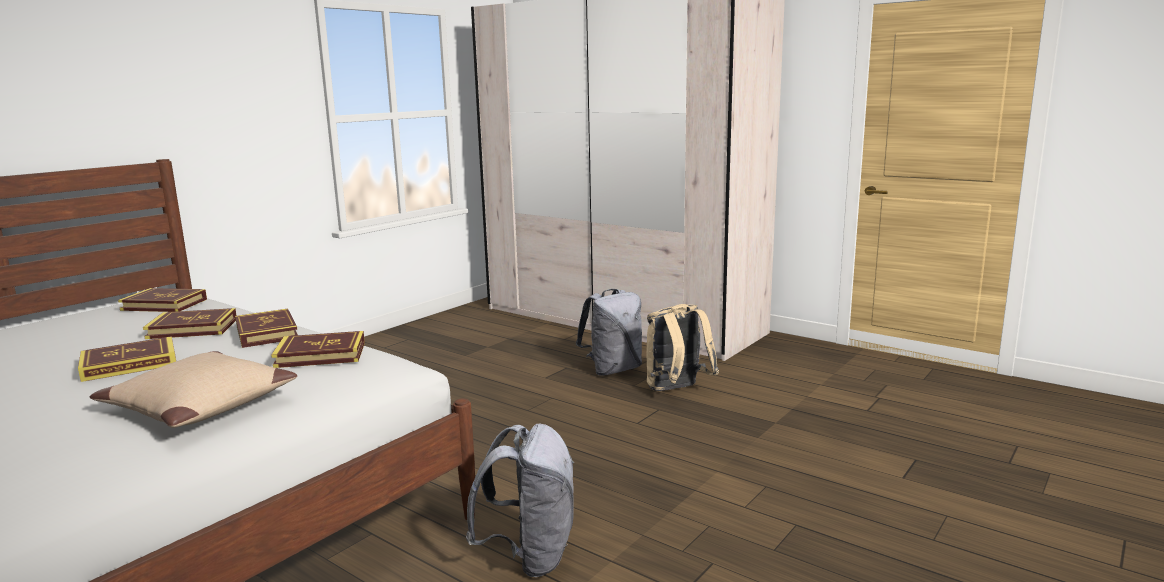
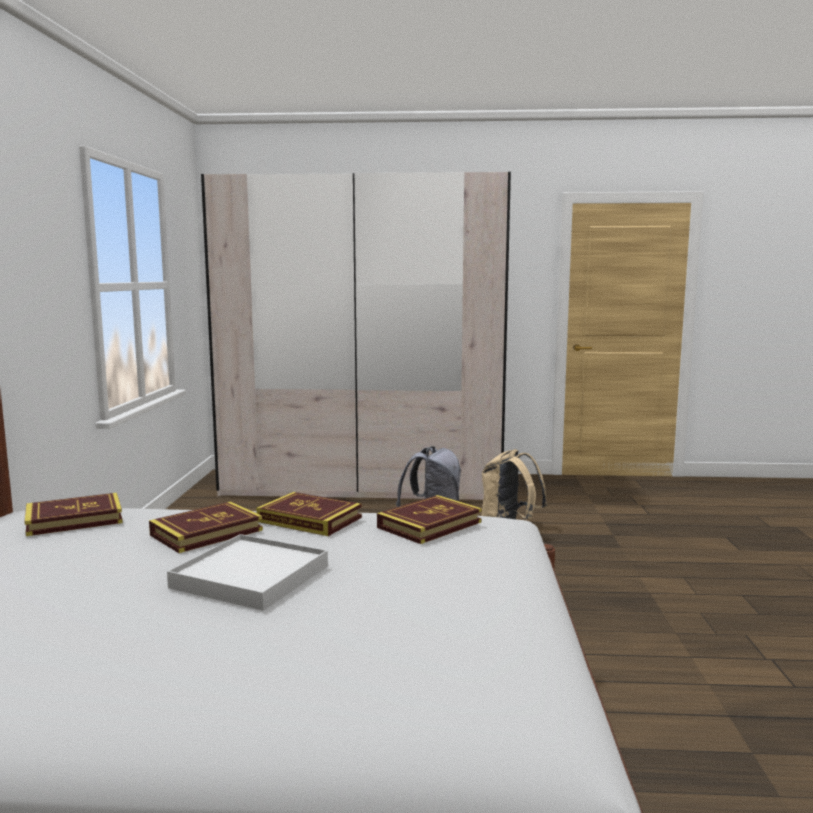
camera: 35 degrees left, 5 degrees down
book [78,336,176,382] -> white tray [167,534,328,611]
beige pillow [90,351,297,428] -> none
grey backpack [466,424,574,577] -> none

